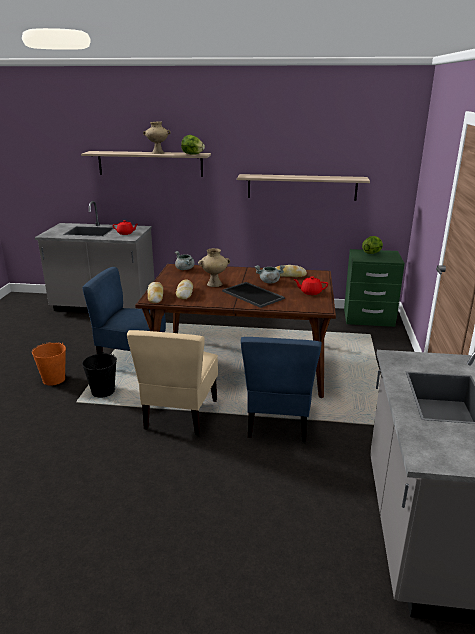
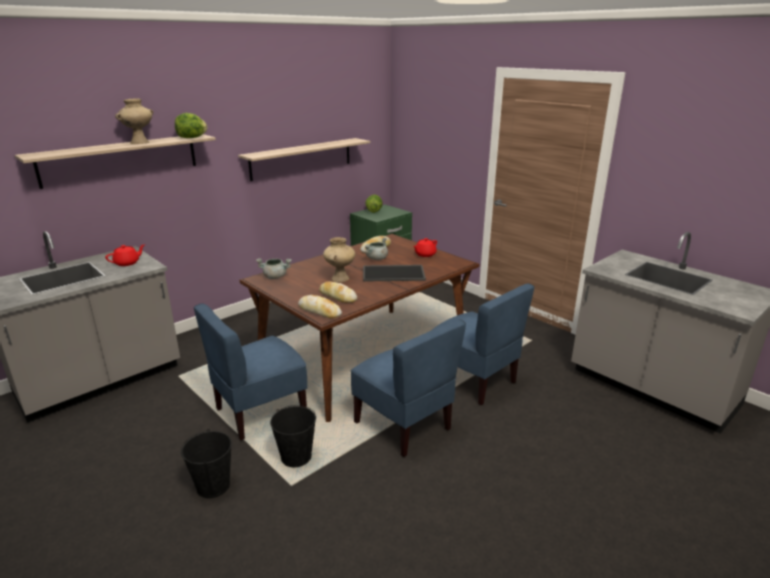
camera: 50 degrees left, 0 degrees up
orange bucket [32,342,66,386] -> black bucket [181,429,232,498]
beige chair [127,330,218,436] -> blue chair [351,319,466,457]

